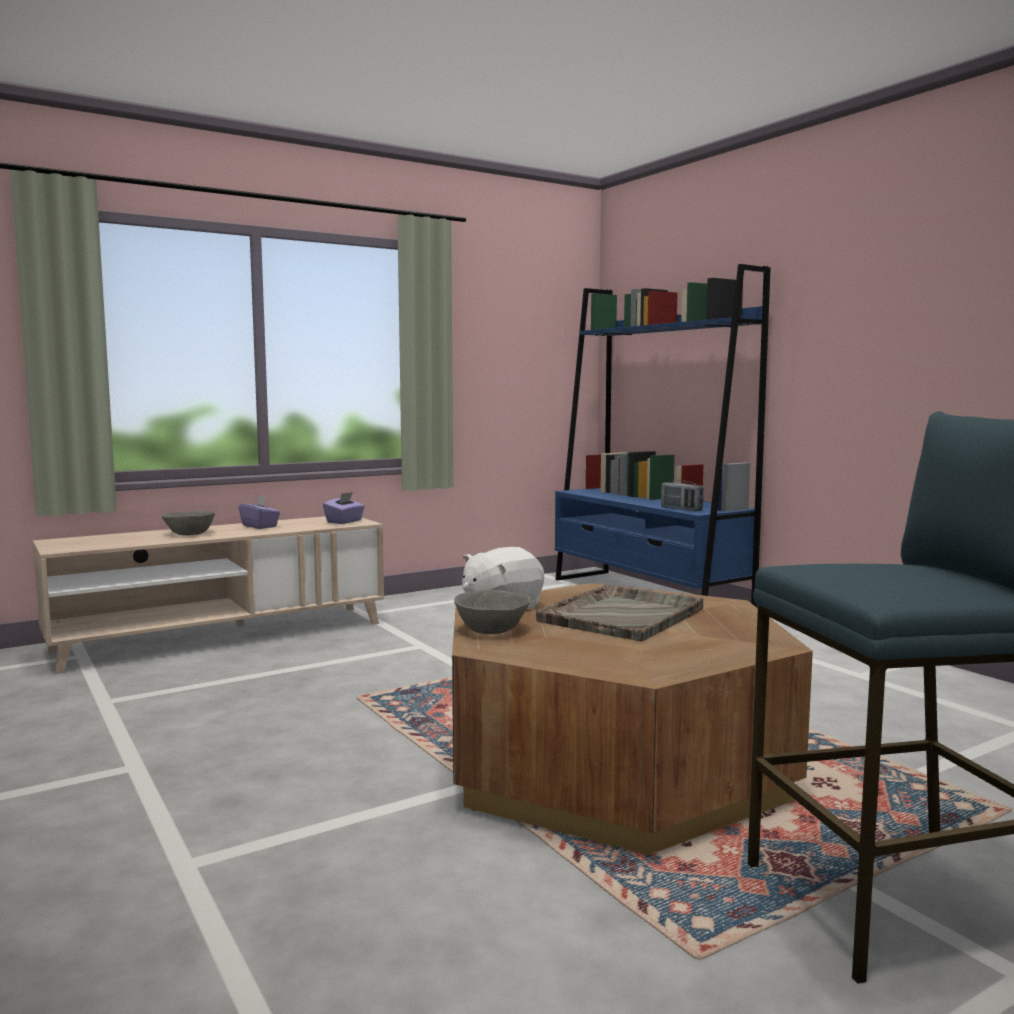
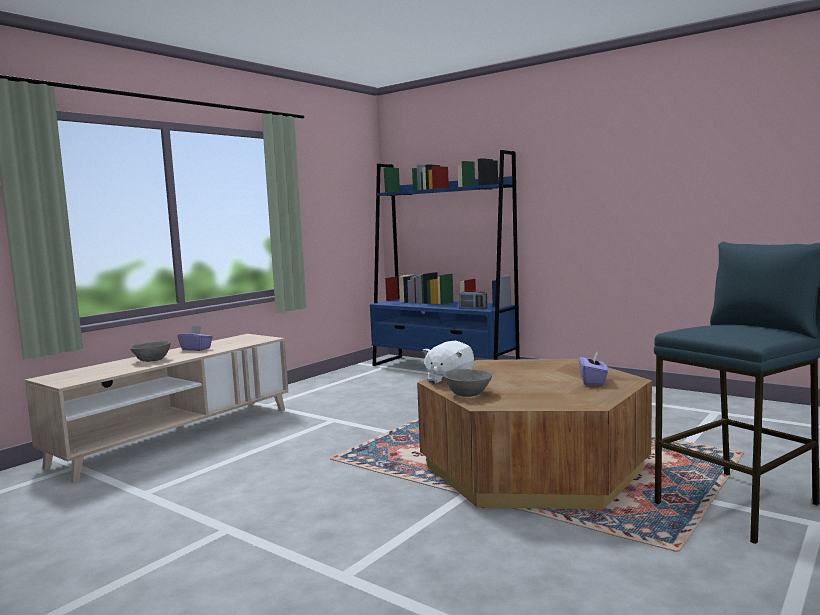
camera: 20 degrees left, 0 degrees up
purple tissue box [323,492,365,524] -> purple tissue box moved to [579,351,608,385]
grey tray [536,585,703,641] -> none

